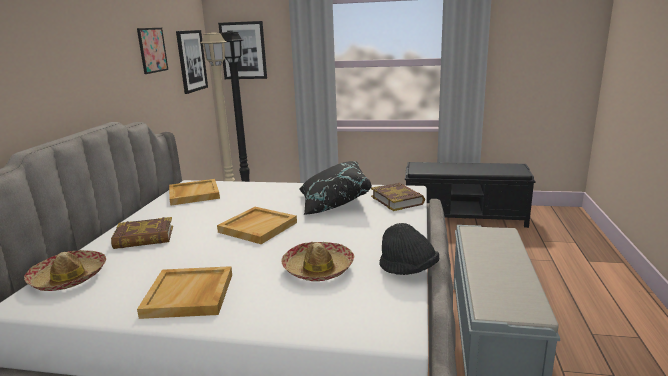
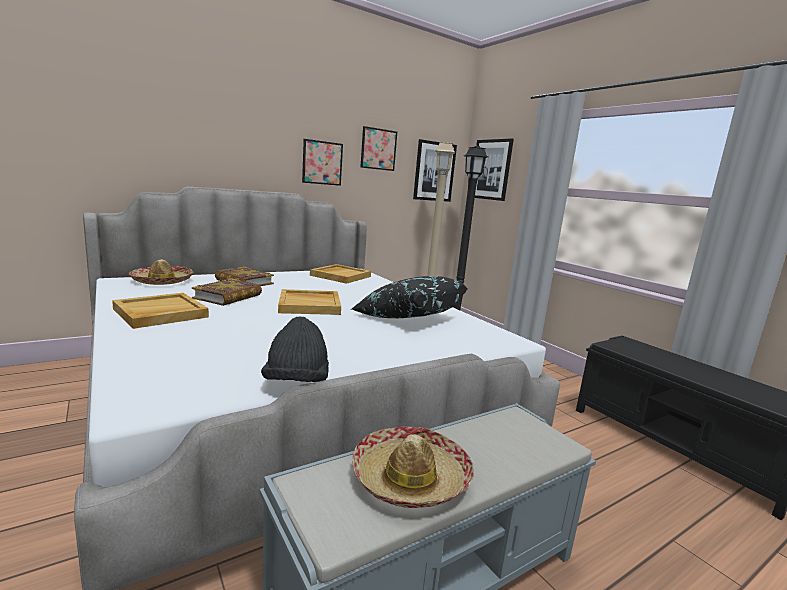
camera: 45 degrees right, 5 degrees down
hat [281,242,354,281] -> hat moved to [352,426,474,508]
book [371,183,425,211] -> book moved to [192,278,262,306]
none -> picture [302,139,343,186]

